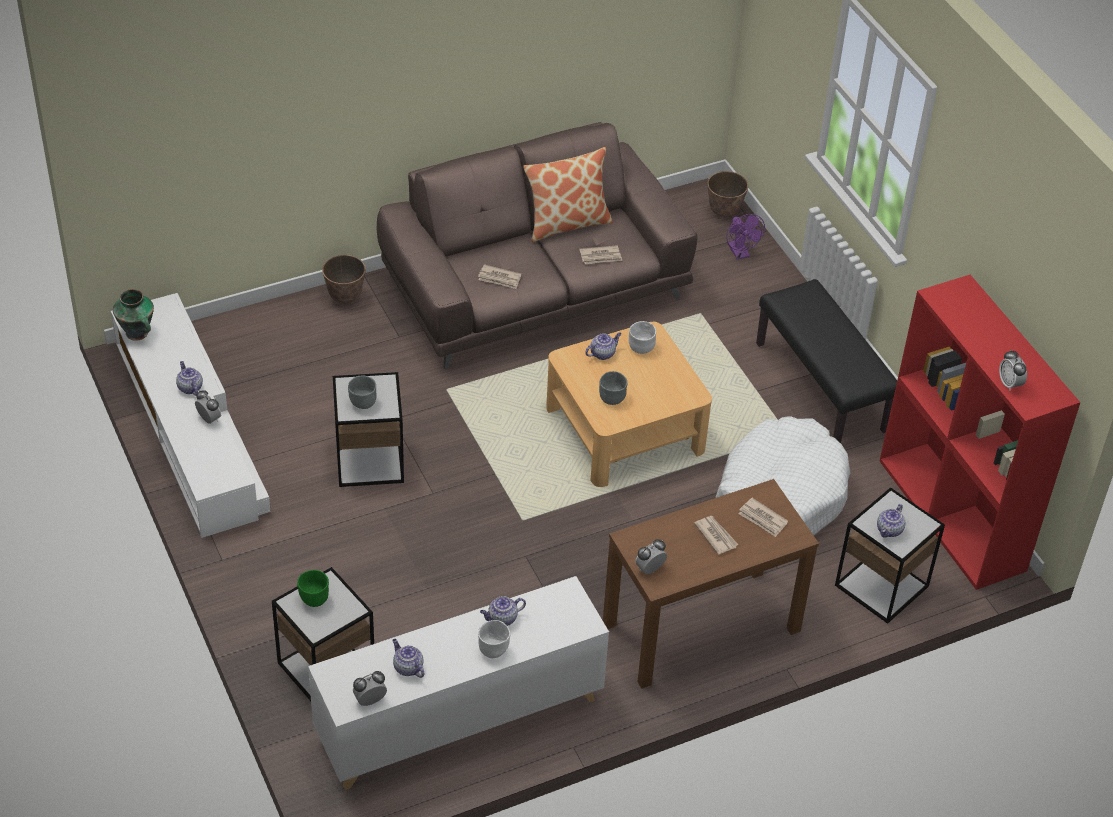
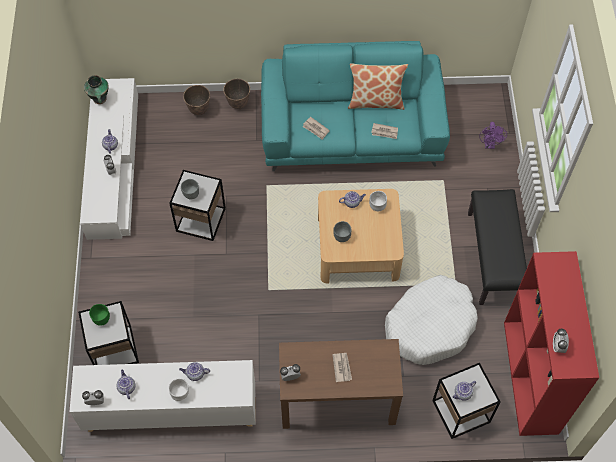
camera: 25 degrees right, 15 degrees up
brown sofa [377,122,698,369] -> turquoise sofa [261,41,450,171]
planter [707,171,748,219] -> planter moved to [183,85,210,115]
newspaper [739,498,788,537] -> none

